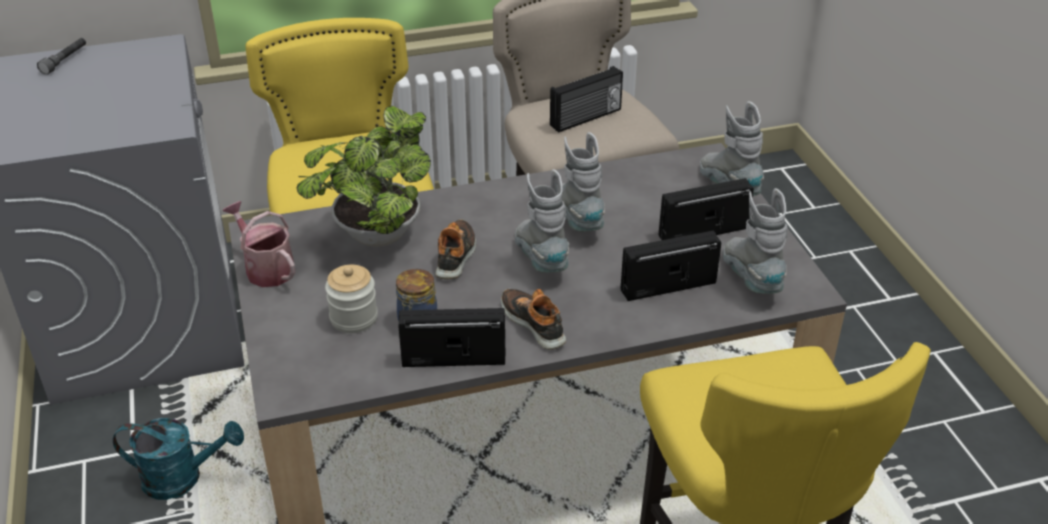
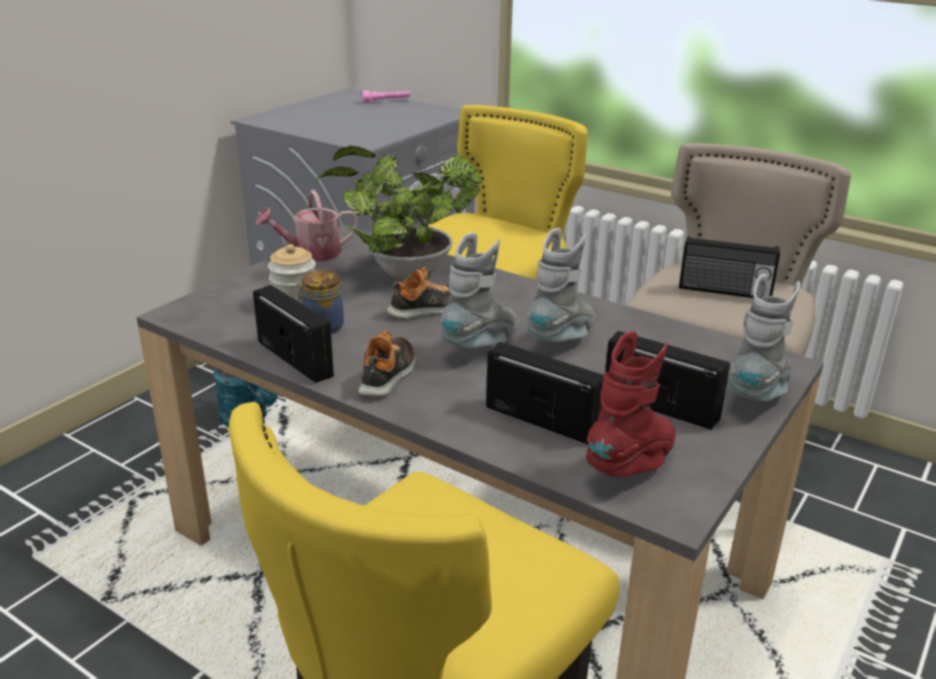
camera: 50 degrees right, 10 degrees down
grey flashlight [37,38,86,75] -> pink flashlight [361,90,410,103]
watering can [222,201,295,287] -> watering can turned 120 degrees counterclockwise [256,190,359,261]
grey boot [723,188,788,294] -> red boot [586,331,676,477]

